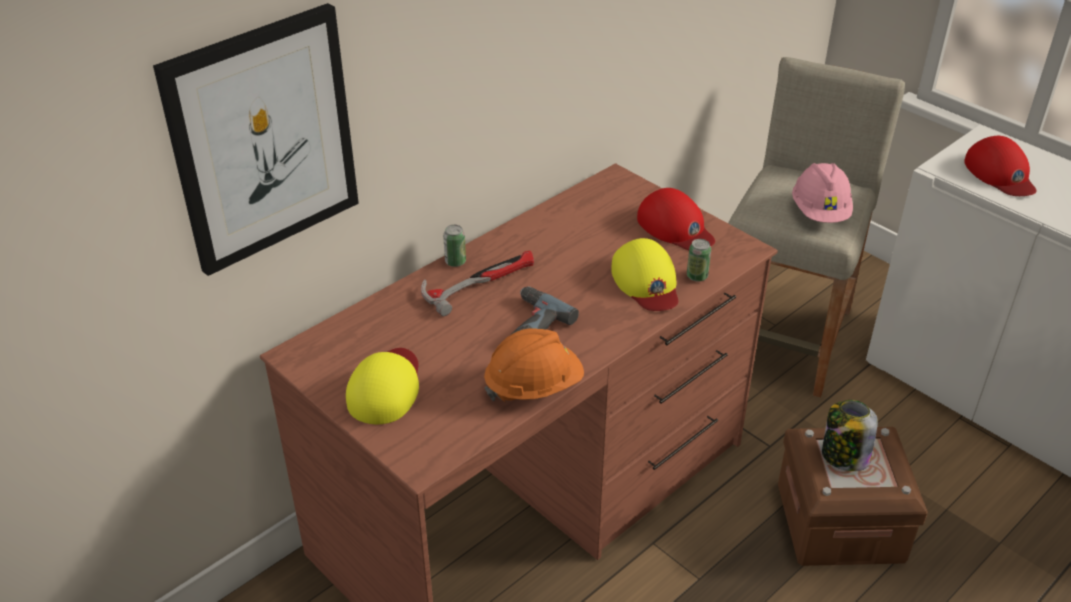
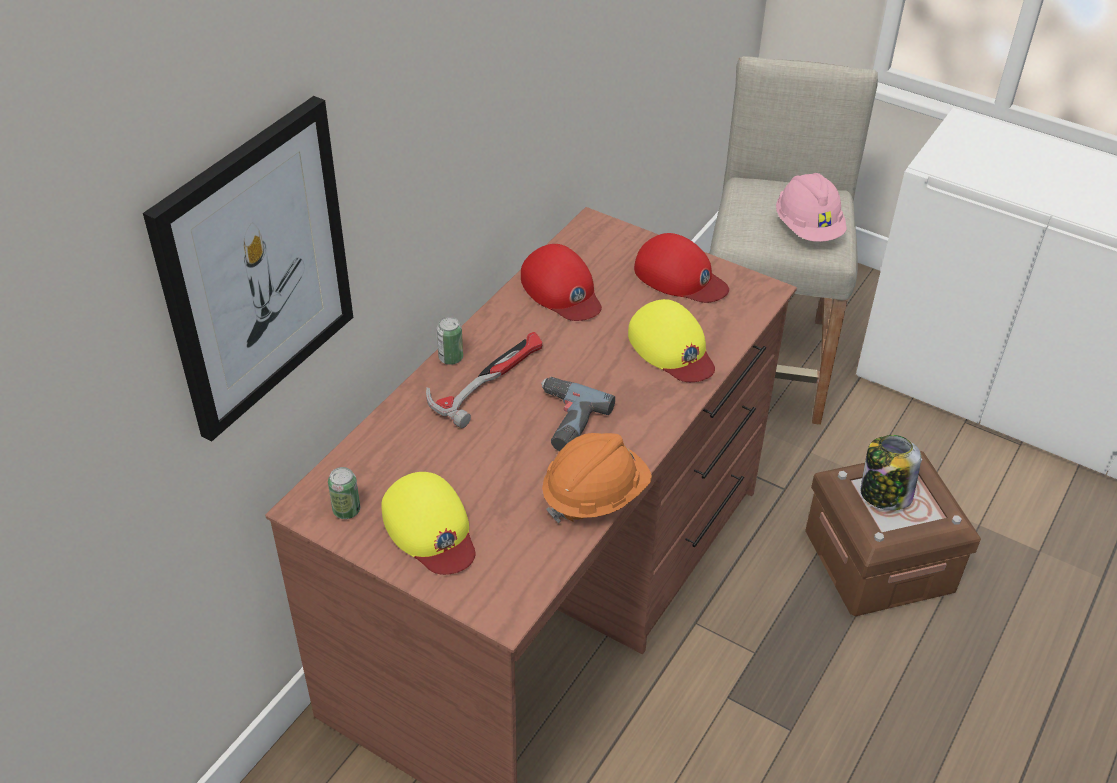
camera: 15 degrees left, 5 degrees up
yellow cap [346,348,419,424] -> yellow cap turned 150 degrees clockwise [381,472,475,575]
can [687,239,711,282] -> can moved to [328,467,360,519]
red cap [964,136,1036,196] -> red cap moved to [521,244,602,321]

